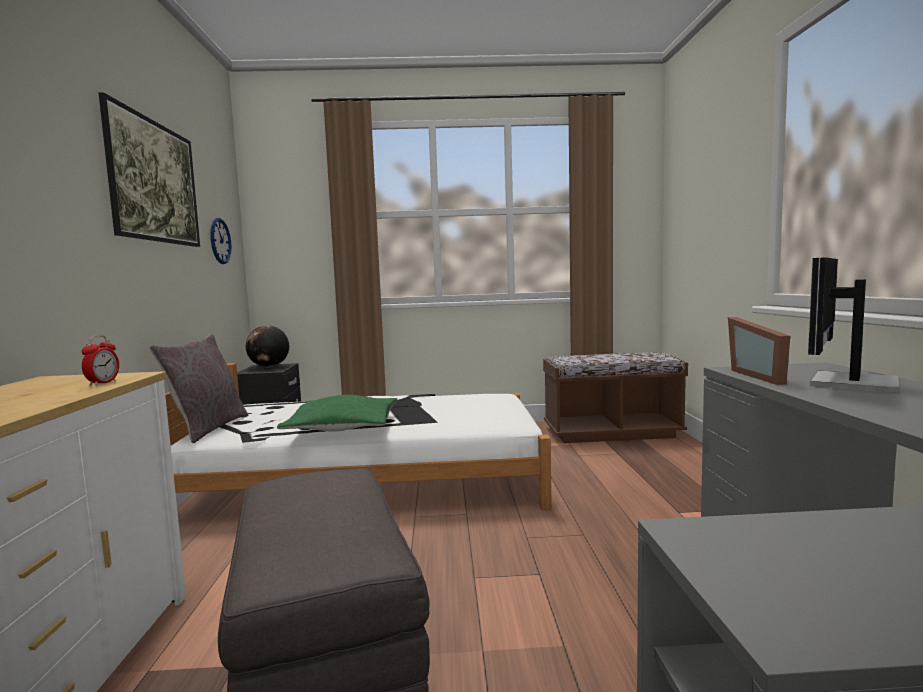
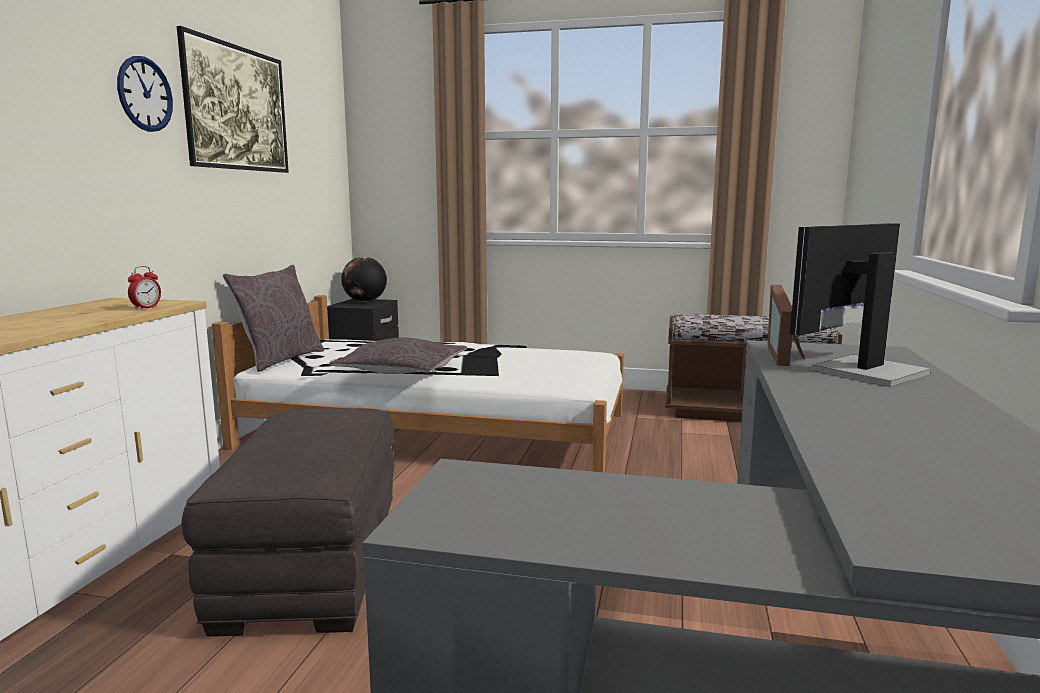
camera: 15 degrees right, 5 degrees up
wall clock [210,218,231,264] -> wall clock moved to [117,56,173,132]
green pillow [277,395,398,432] -> grey pillow [329,337,467,374]

